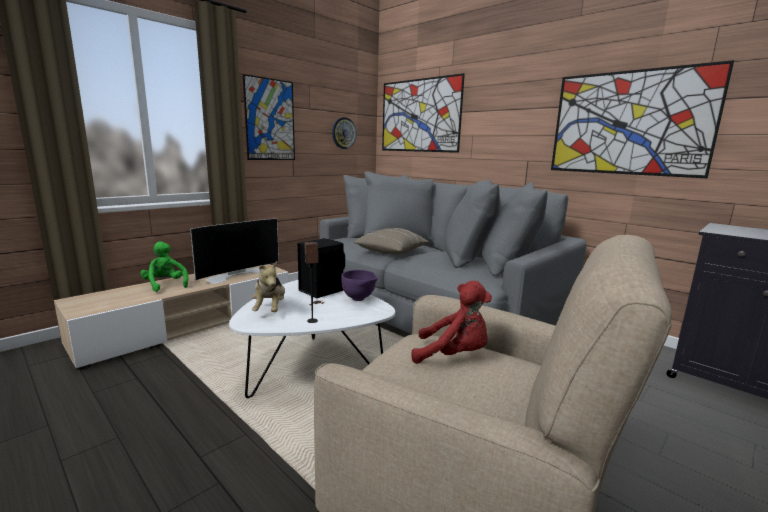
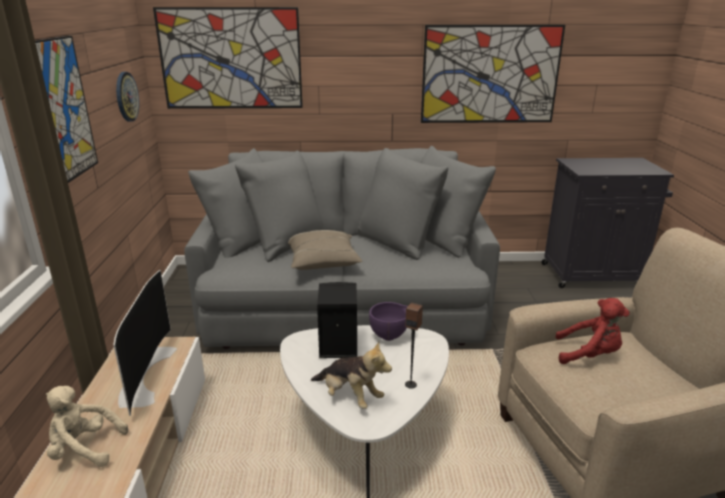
camera: 45 degrees left, 10 degrees up
green plush toy [140,241,188,292] -> beige plush toy [46,386,128,467]
red plush toy [411,281,492,364] -> red plush toy turned 45 degrees clockwise [556,298,630,364]

